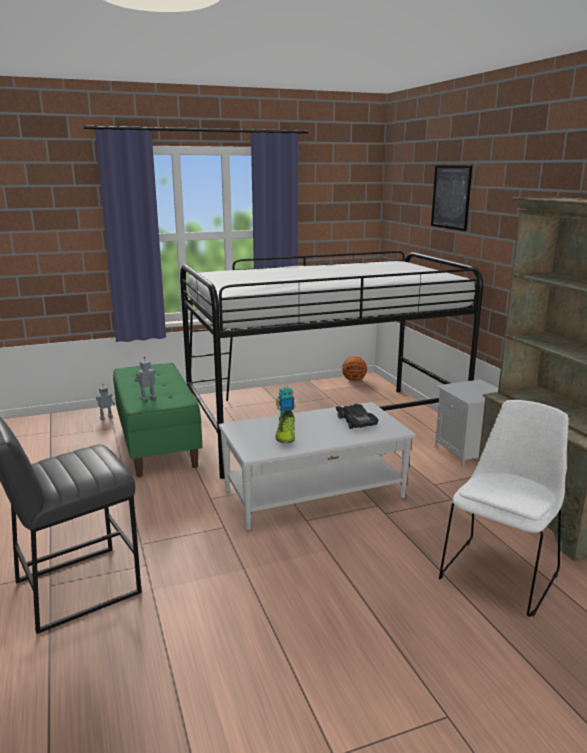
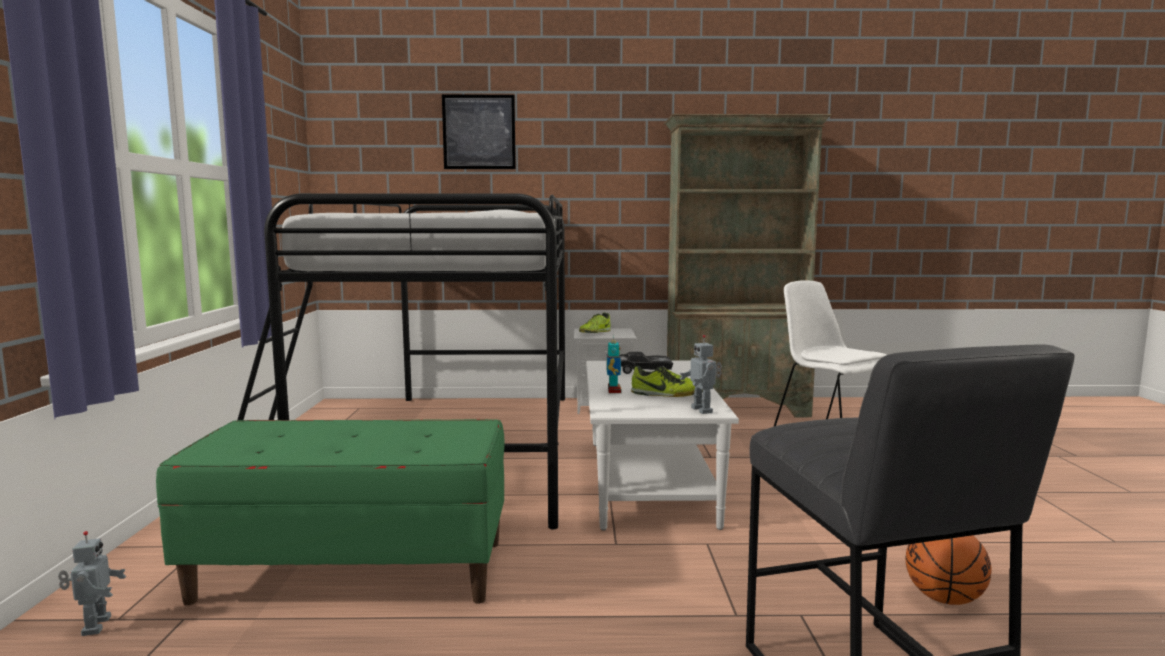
camera: 70 degrees left, 10 degrees down
toy robot [134,357,156,401] -> toy robot moved to [680,335,722,414]
basketball [342,356,367,381] -> basketball moved to [906,535,992,605]
none -> shoe [579,313,611,333]

